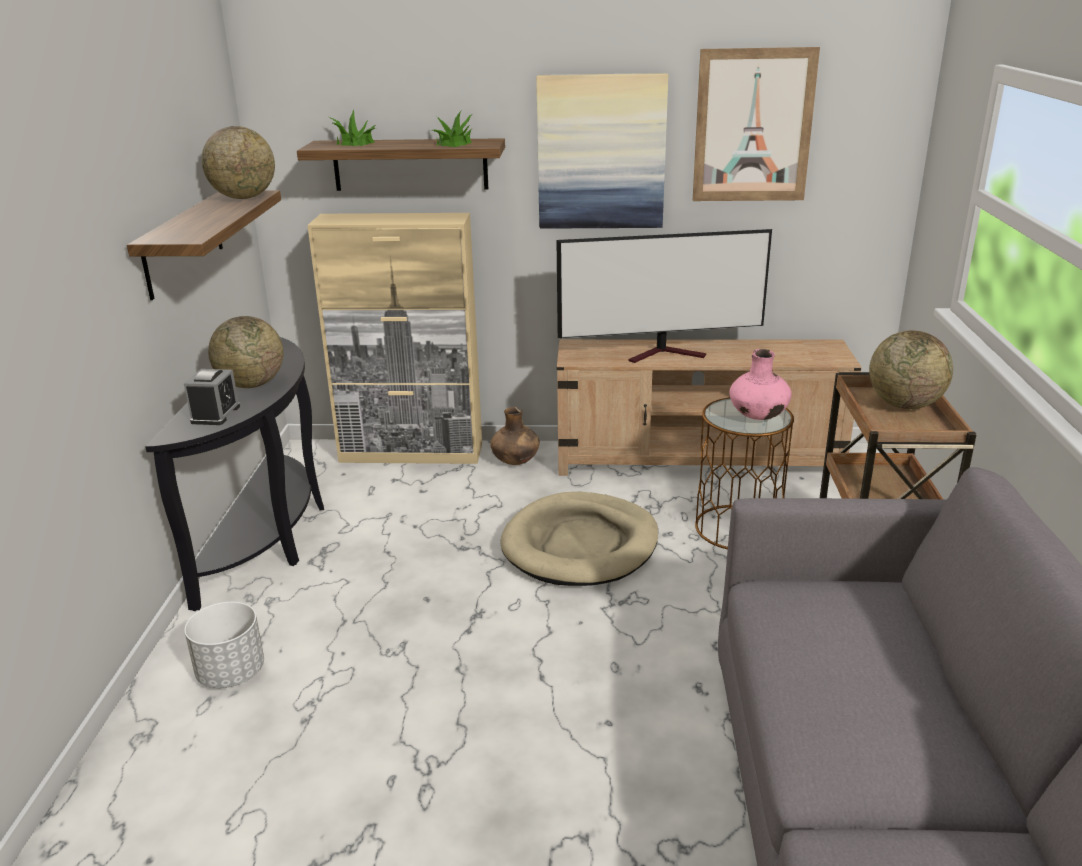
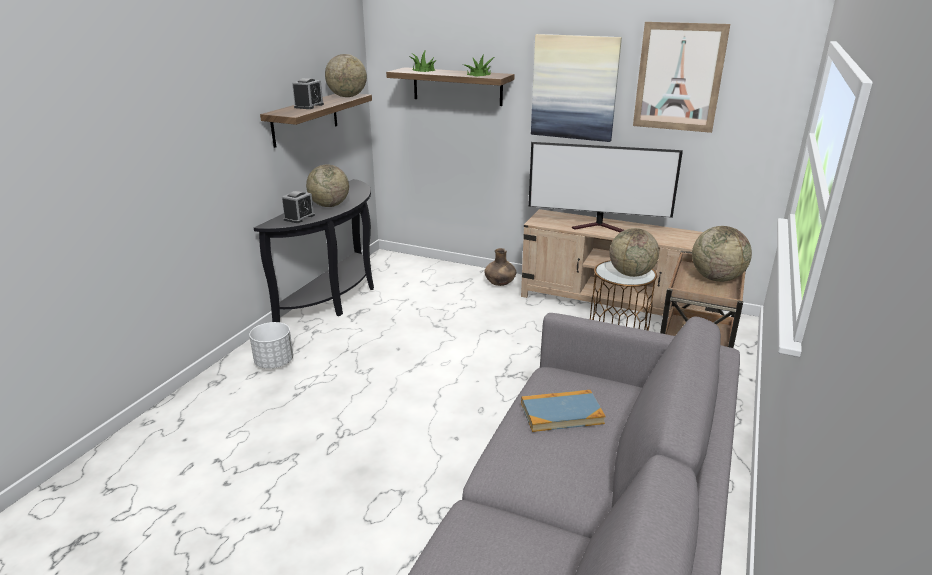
camera: 20 degrees right, 0 degrees up
beige cabinet [307,213,482,464] -> none
beige dog bed [500,492,658,586] -> none
pink vase [729,349,792,420] -> globe [609,228,659,277]
none -> alarm clock [292,78,324,109]
none -> book [521,390,606,432]

